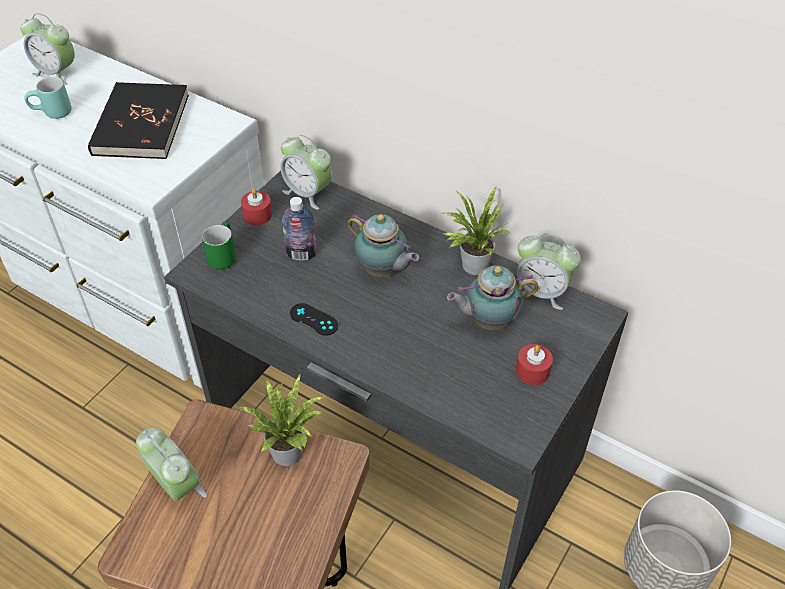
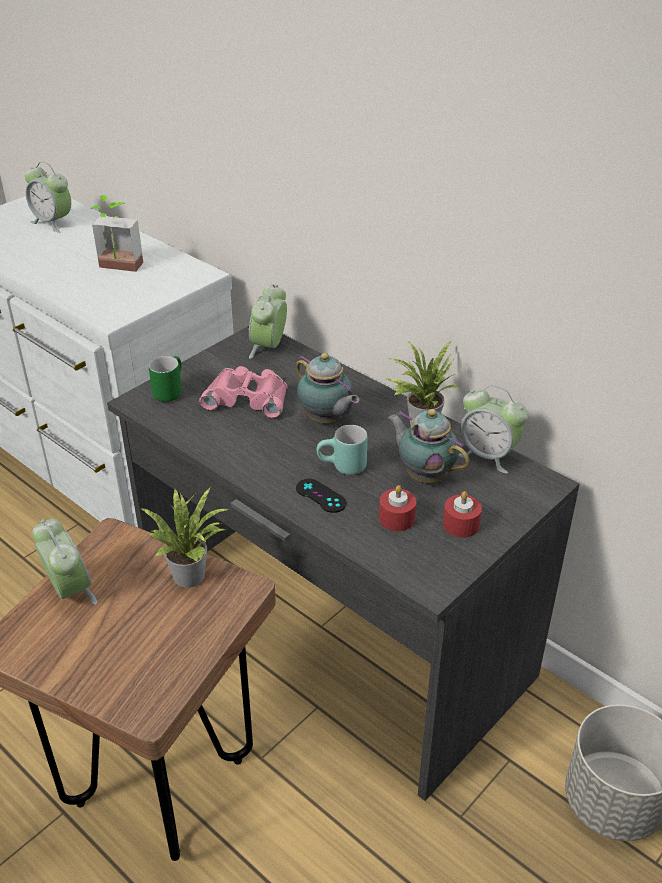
camera: 10 degrees right, 10 degrees down
turquoise mug [24,77,72,119] -> turquoise mug moved to [317,425,367,475]
black book [88,82,189,159] -> potted plant [91,195,143,272]
red candle [241,188,272,225] -> red candle moved to [379,485,416,531]
alarm clock [280,135,332,210] -> alarm clock turned 60 degrees clockwise [249,284,287,359]
bottle [282,197,317,261] -> pink binoculars [199,366,287,418]
black game controller [290,303,338,336] -> black game controller moved to [296,479,346,513]
teapot [447,265,539,330] -> teapot turned 45 degrees clockwise [388,409,470,483]

